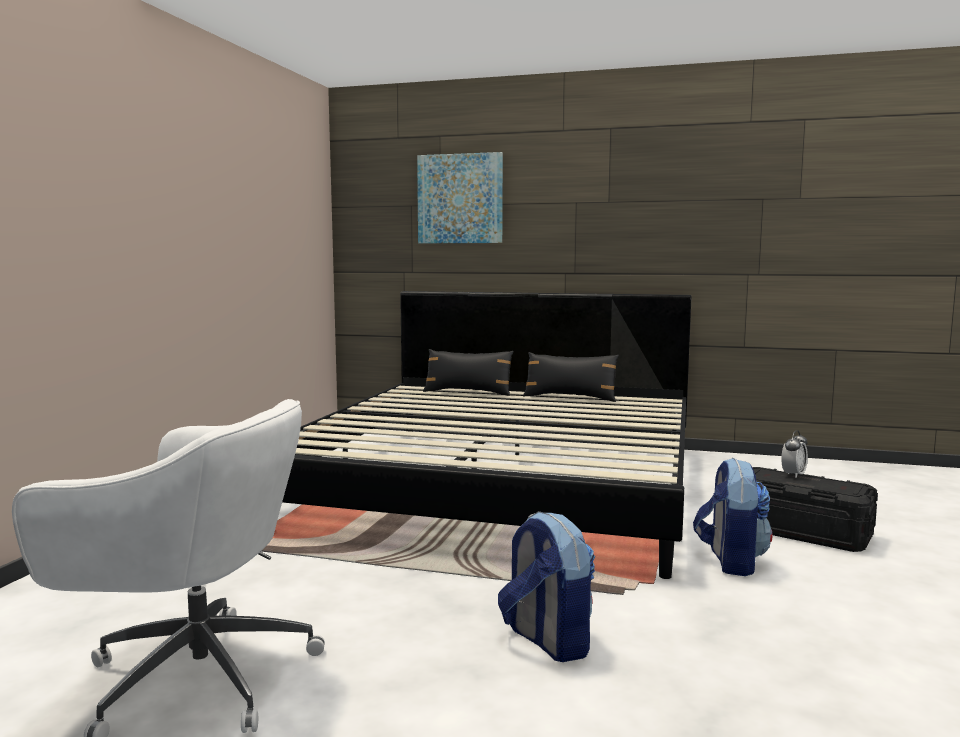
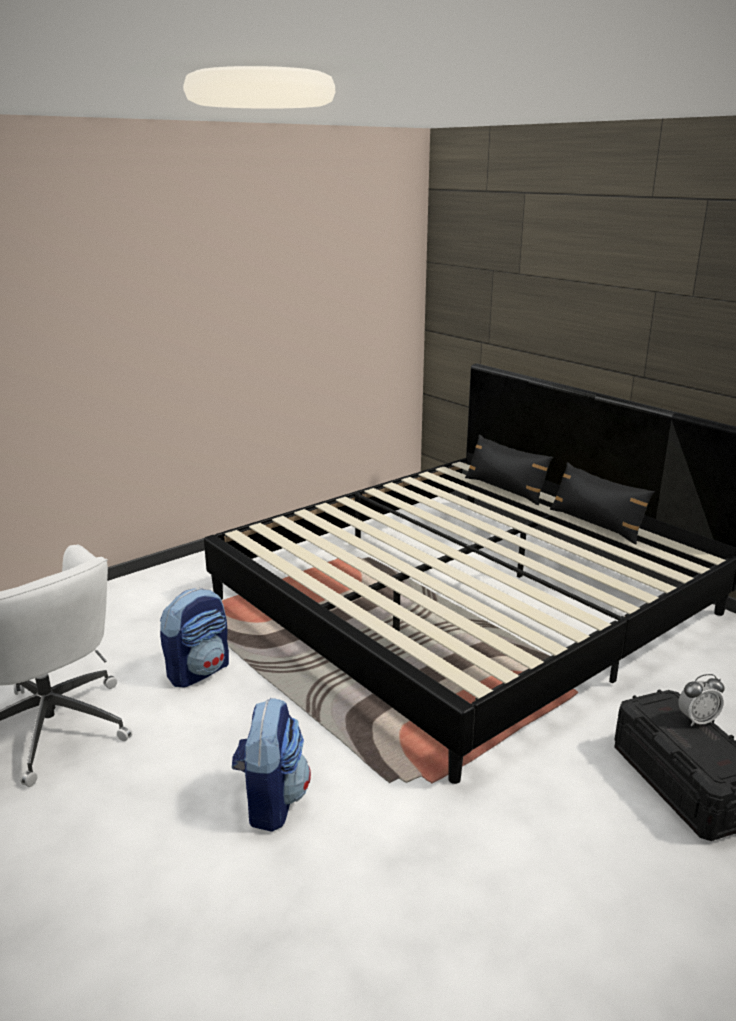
camera: 35 degrees right, 15 degrees up
picture [417,152,503,243] -> none
backpack [693,458,773,576] -> backpack moved to [160,588,229,687]

